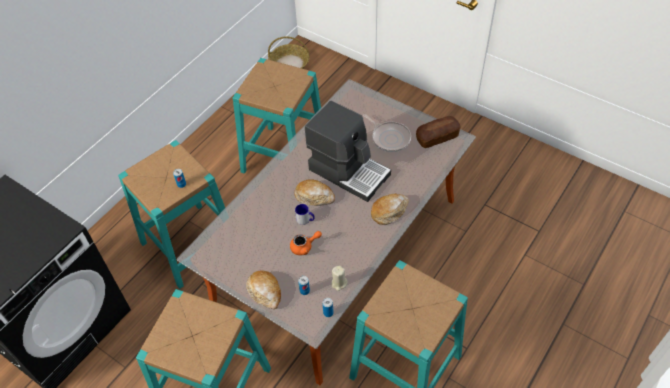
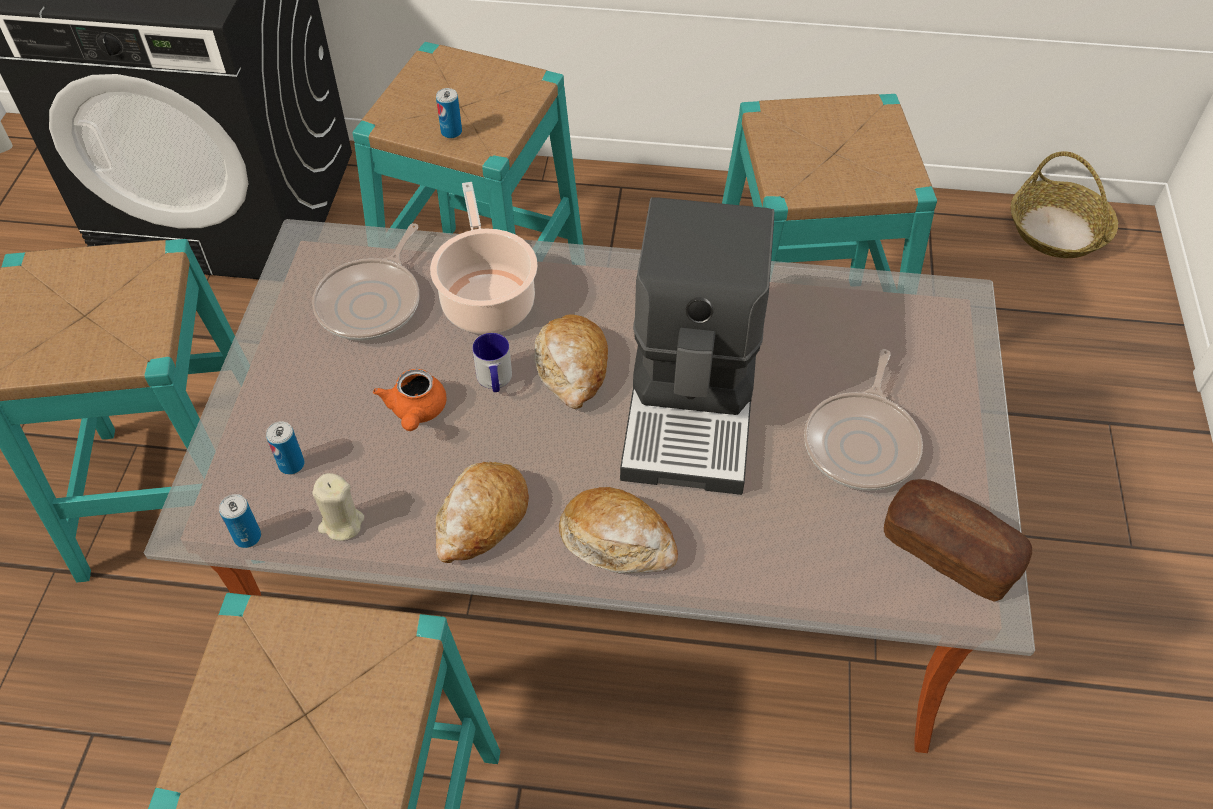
camera: 60 degrees right, 0 degrees up
bread [246,270,281,309] -> bread moved to [435,462,529,563]
orange teapot [290,231,322,255] -> orange teapot turned 45 degrees clockwise [373,369,446,431]
none -> frying pan [312,223,419,341]
none -> cooking pot [430,182,538,334]

